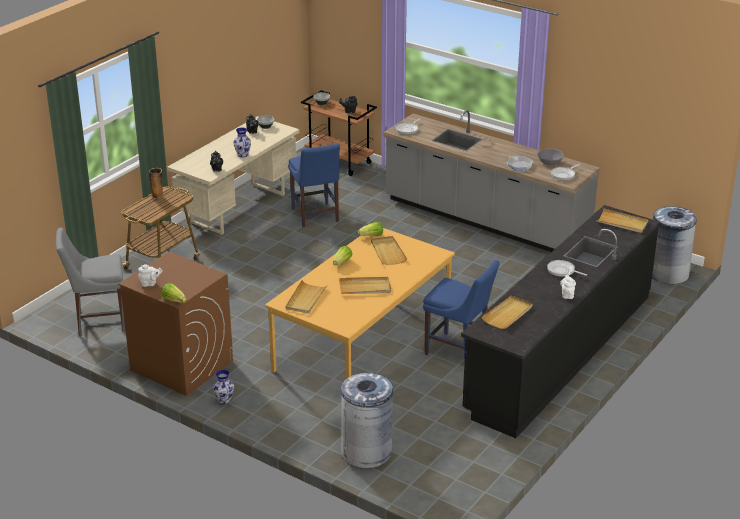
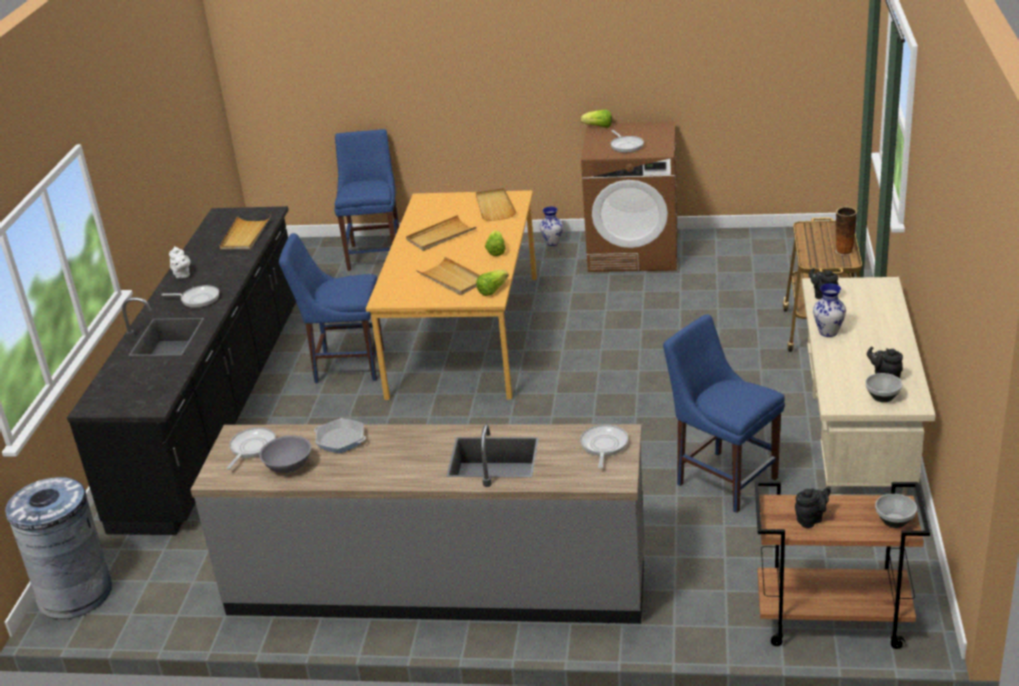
camera: 155 degrees right, 0 degrees up
grey chair [56,228,126,336] -> none
white teapot [138,264,163,287] -> none
grey trash can [341,373,393,469] -> blue chair [334,129,399,271]
beige tray [596,209,648,233] -> none
none -> frying pan [610,130,644,153]

